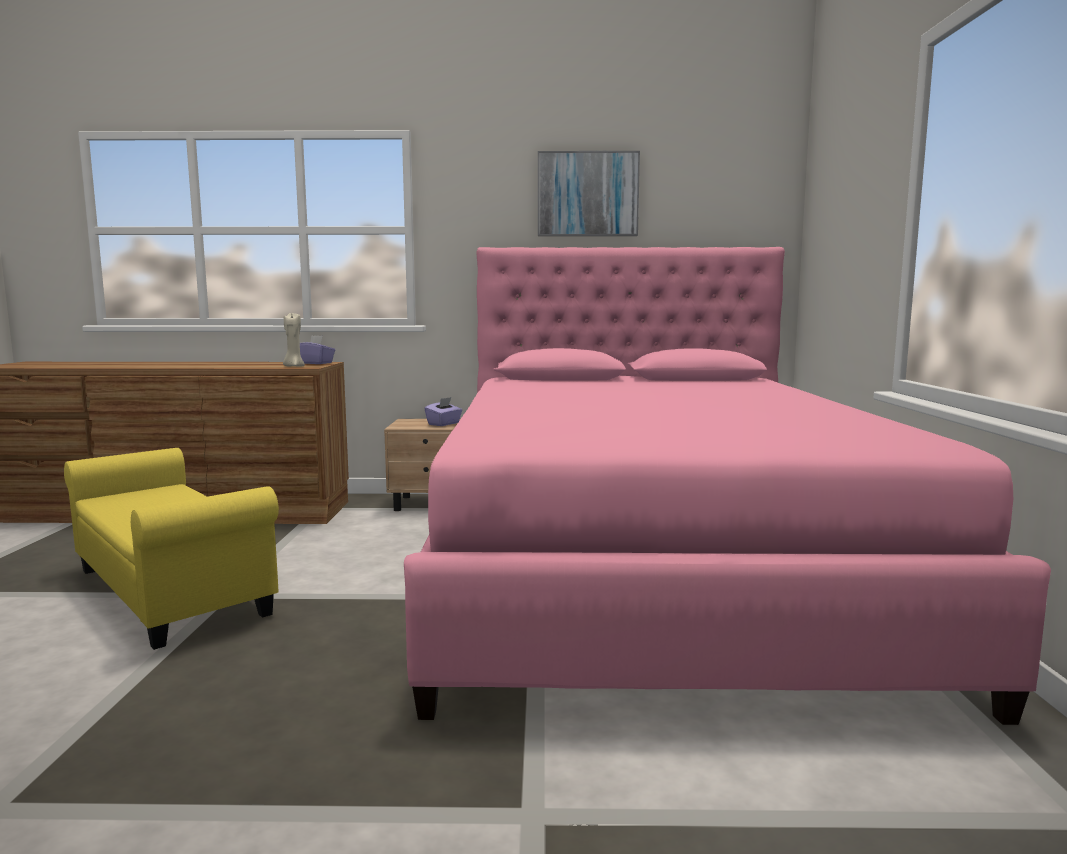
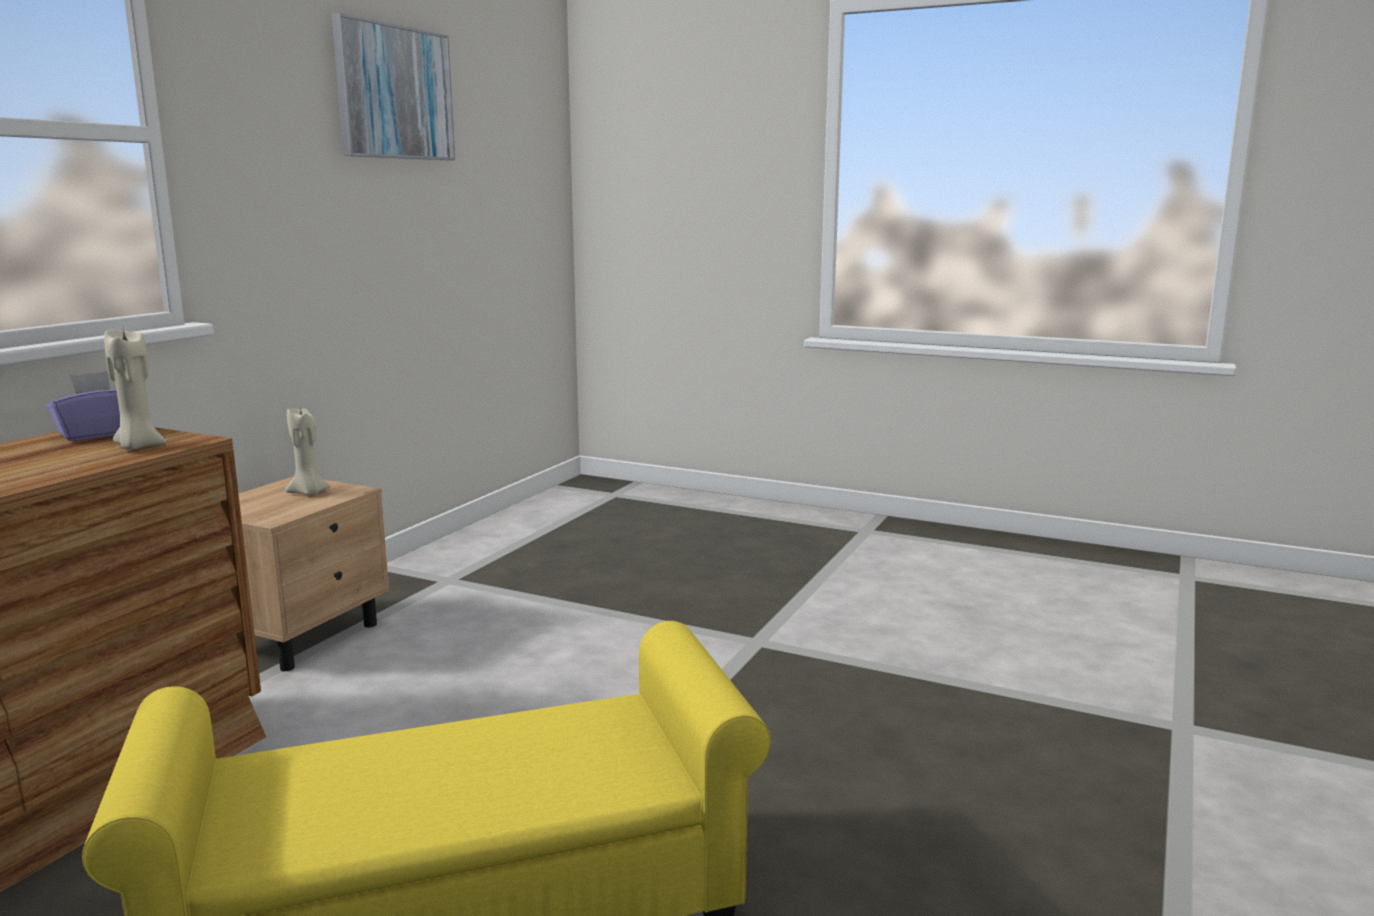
camera: 65 degrees left, 5 degrees up
pink bed [404,247,1051,725] -> none
purple tissue box [425,397,462,426] -> beige candle [285,406,330,495]

